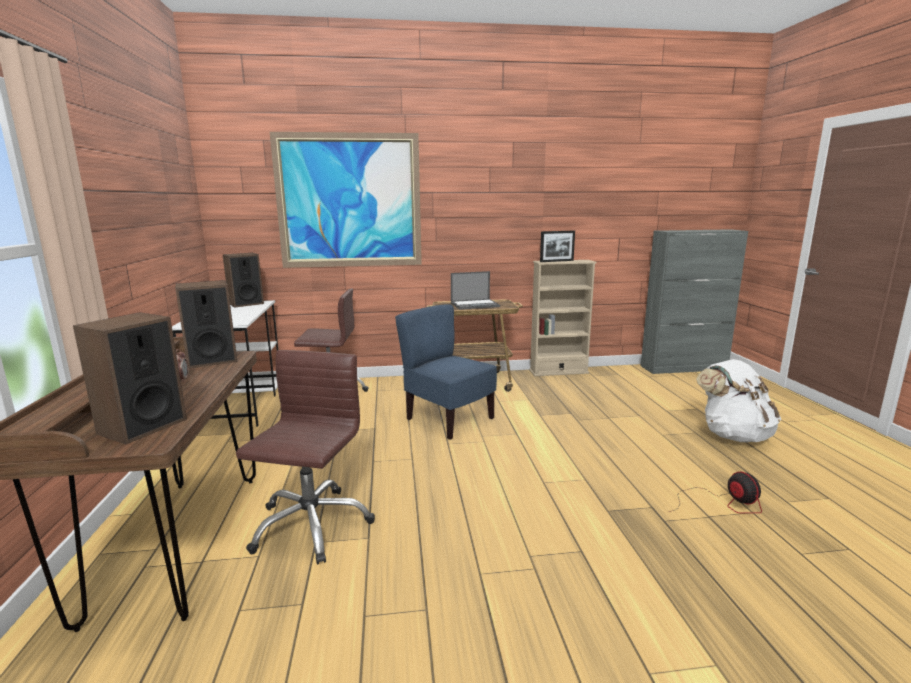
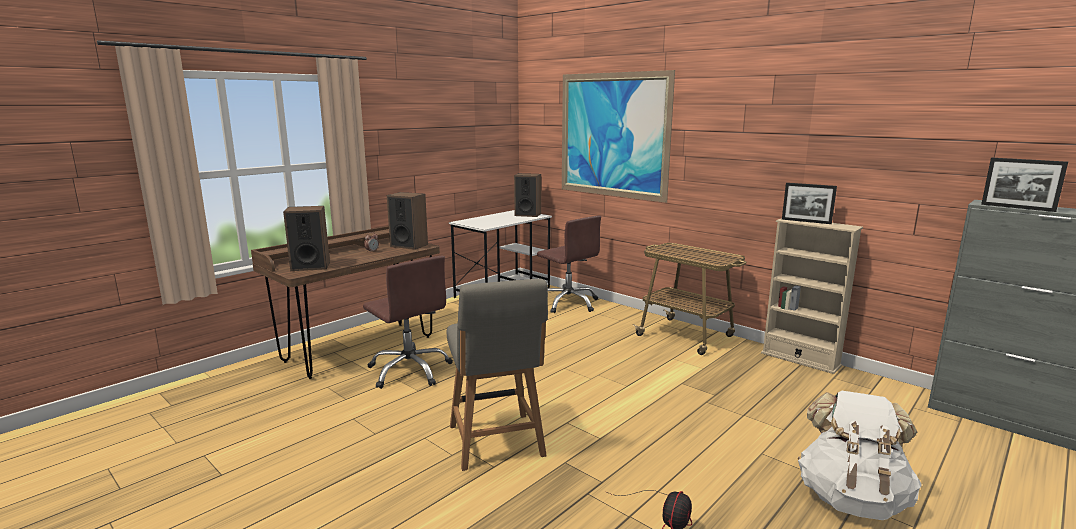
camera: 50 degrees right, 0 degrees up
brown office chair [236,350,375,565] -> brown office chair turned 75 degrees clockwise [363,256,453,389]
blue chair [395,304,497,440] -> none
laptop [451,271,500,310] -> none
none -> grey chair [447,279,548,471]
none -> picture frame [981,158,1068,212]

